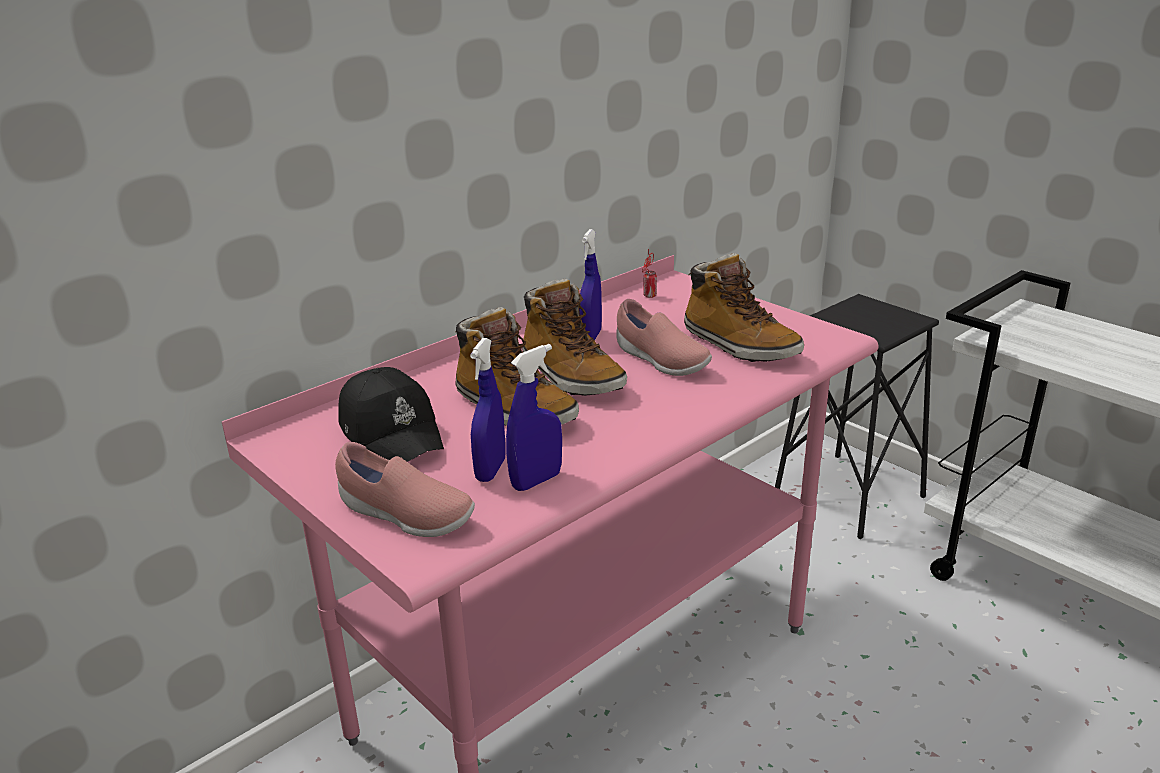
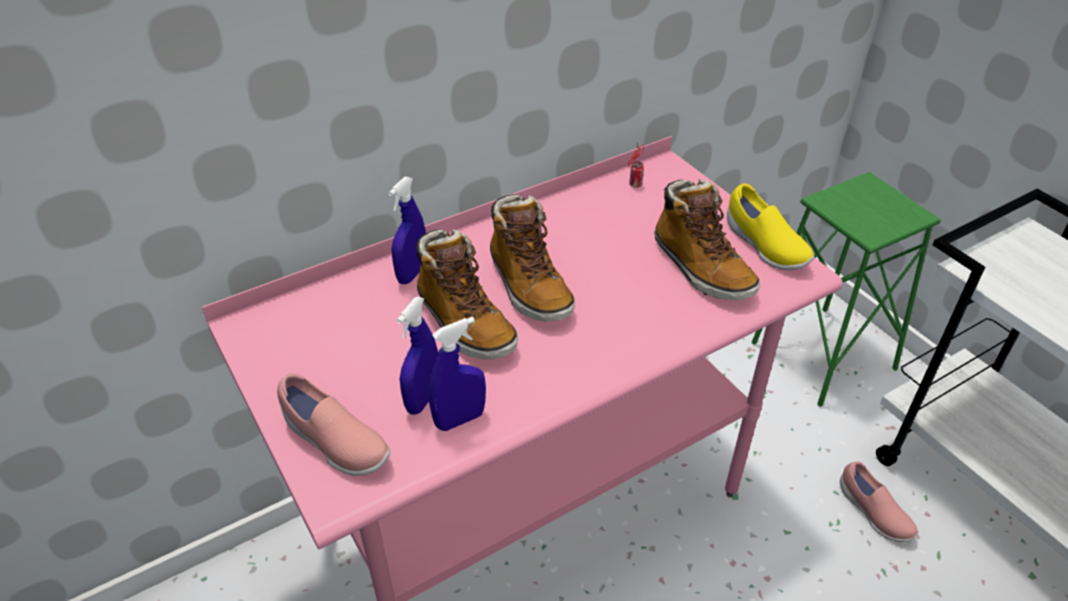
camera: 10 degrees right, 15 degrees up
black cap [338,367,444,462] -> none
blue spray bottle [579,229,602,340] -> blue spray bottle moved to [389,177,426,284]
pink shoe [616,299,712,376] -> pink shoe moved to [840,461,918,542]
black stool [775,294,939,540] -> green stool [752,172,941,407]
none -> yellow shoe [727,183,814,270]

